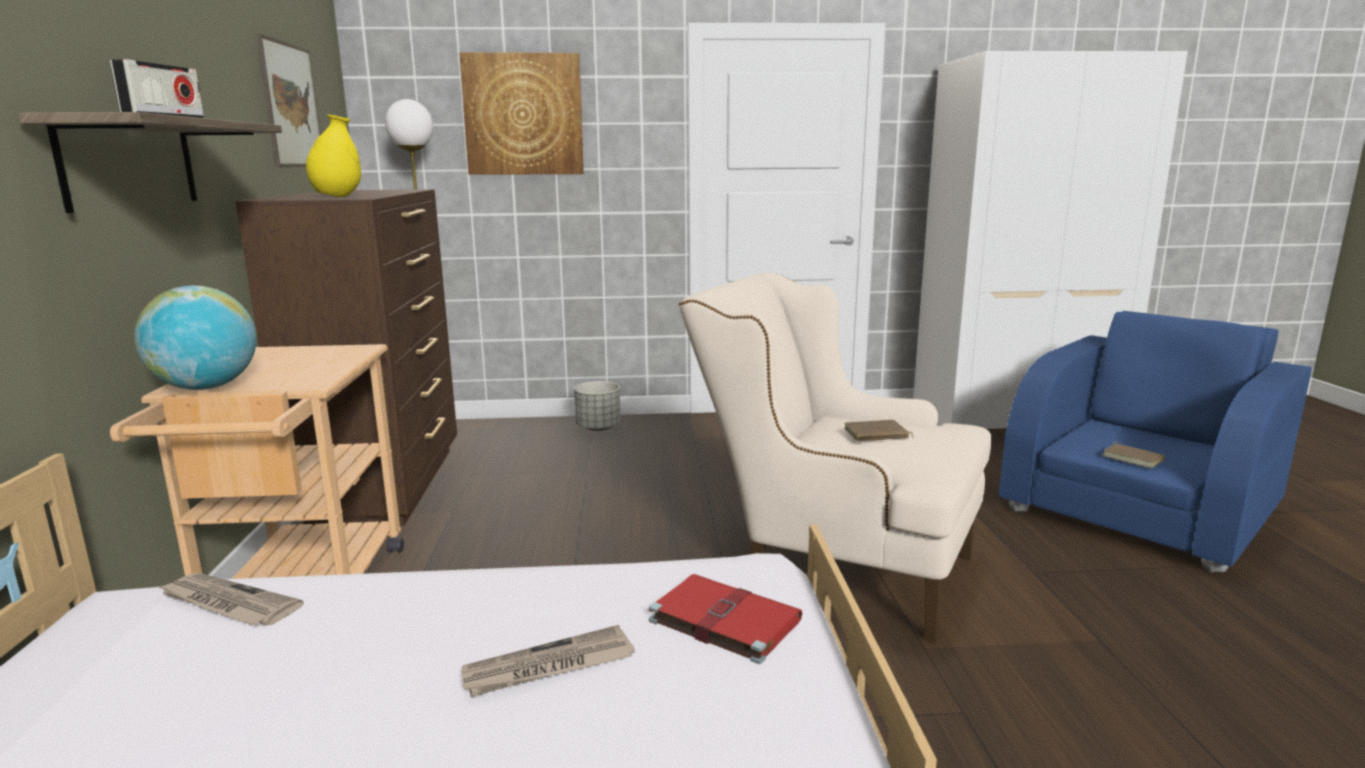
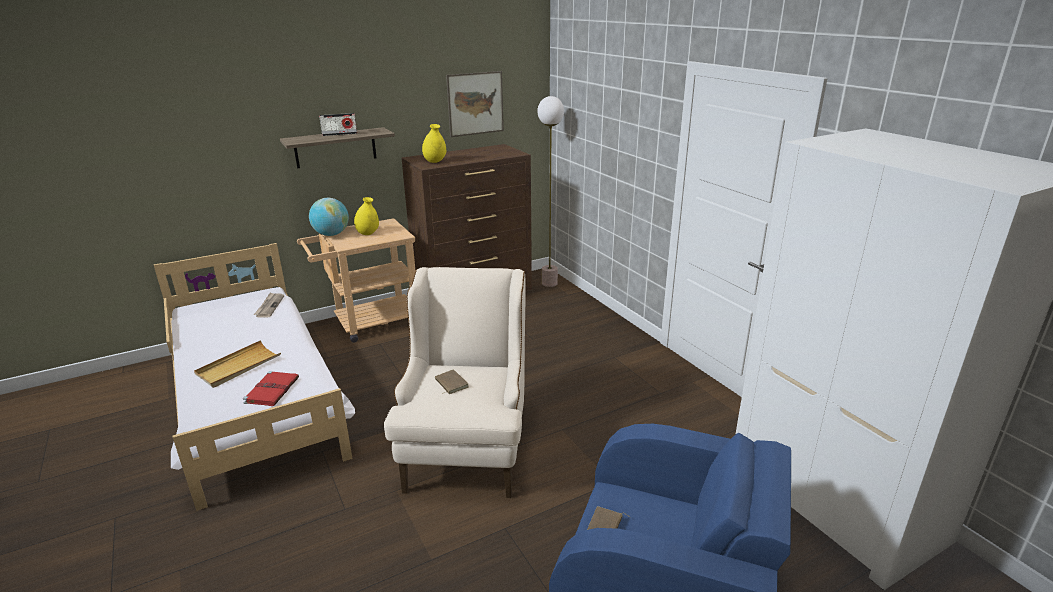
camera: 65 degrees right, 10 degrees up
picture [459,52,584,175] -> none
newspaper [462,625,635,697] -> beige tray [194,340,281,388]
grey planter [574,381,621,431] -> none
none -> yellow vase [354,197,379,235]

